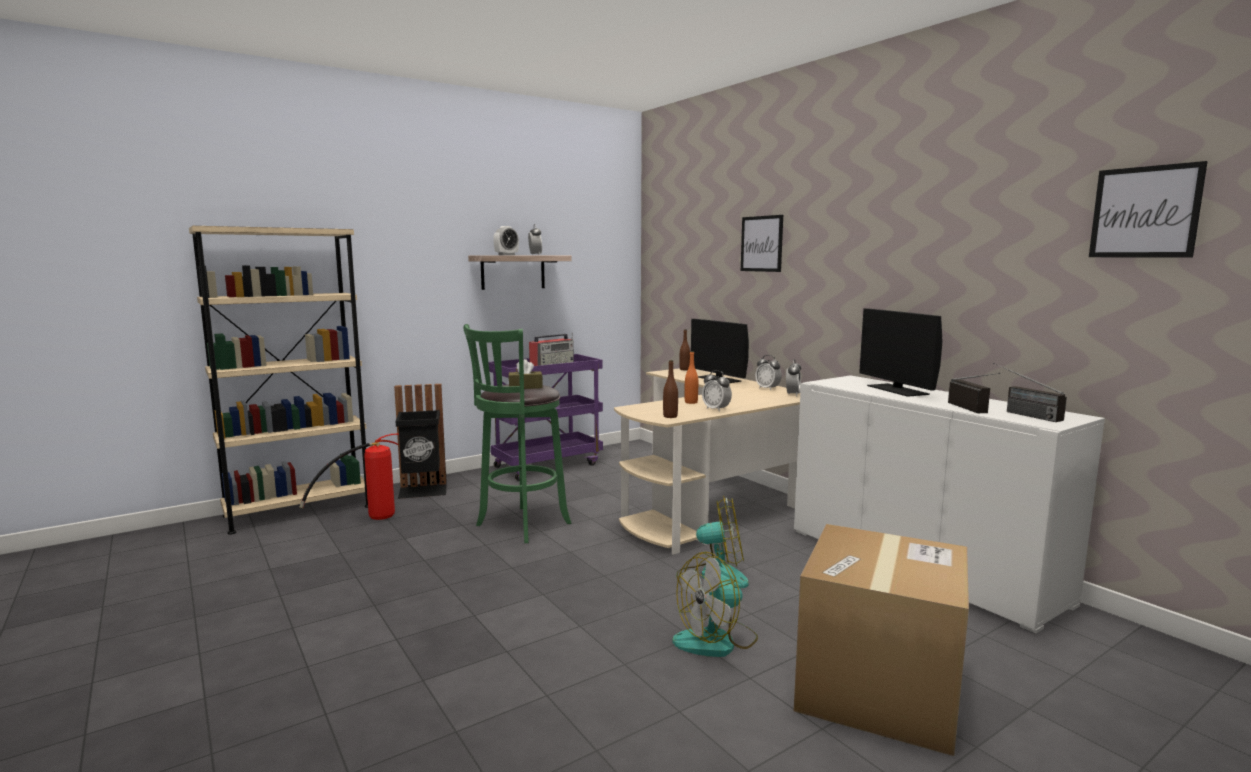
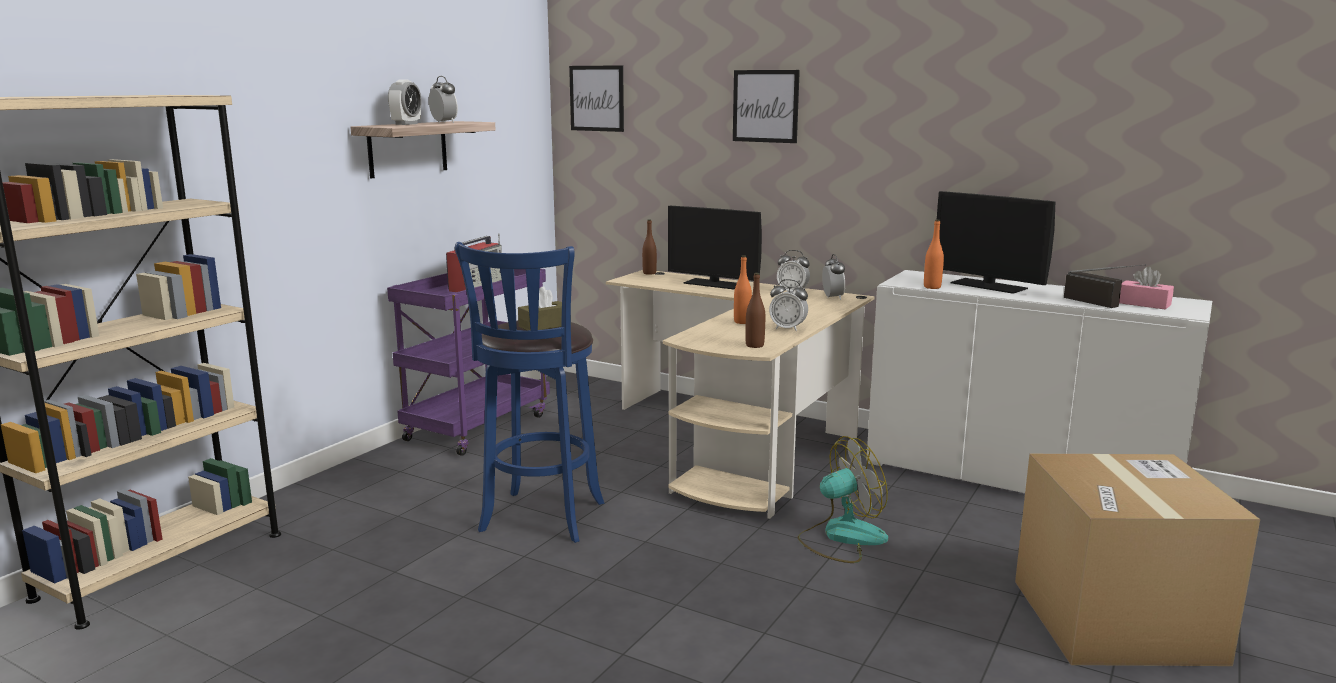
camera: 25 degrees left, 5 degrees up
fire extinguisher [300,433,399,520] -> none
black trash can [394,384,447,499] -> none
green stool [463,324,571,543] -> blue stool [455,242,604,543]
fan [672,552,758,657] -> none
radio [993,363,1067,422] -> pink tissue box [1119,267,1174,310]
picture [1089,161,1208,257] -> picture moved to [569,65,624,132]
none -> orange bottle [924,220,944,289]

